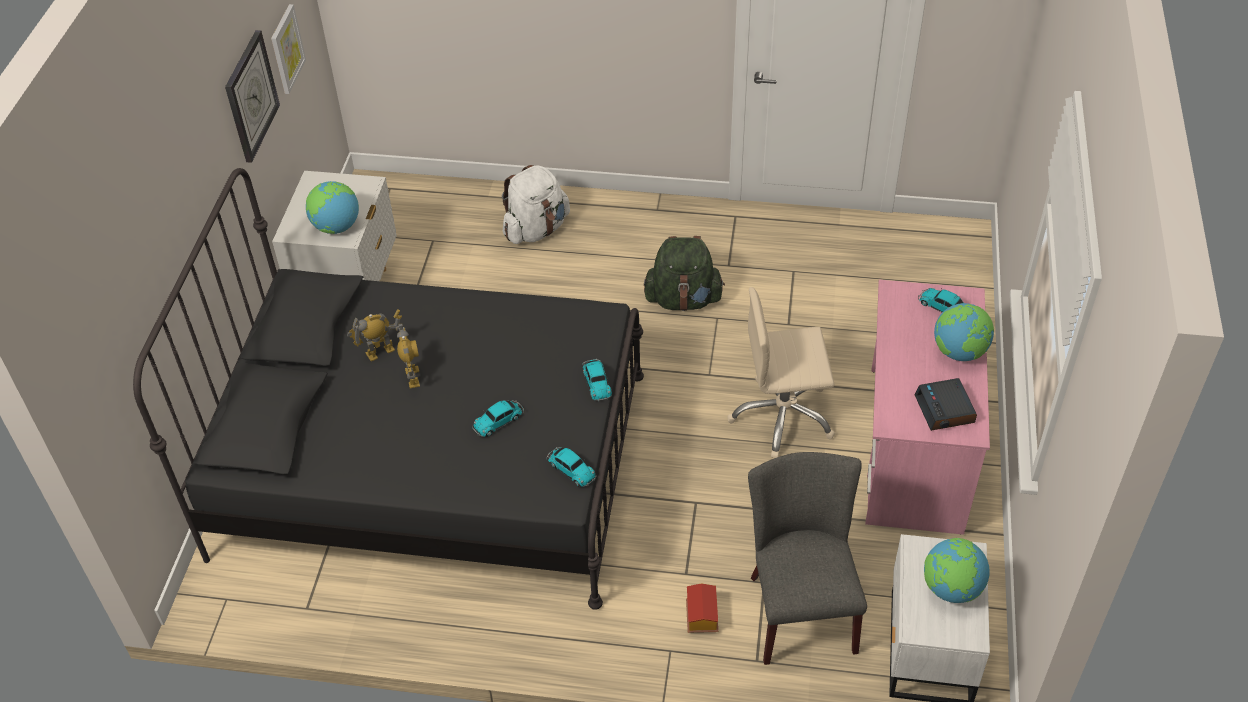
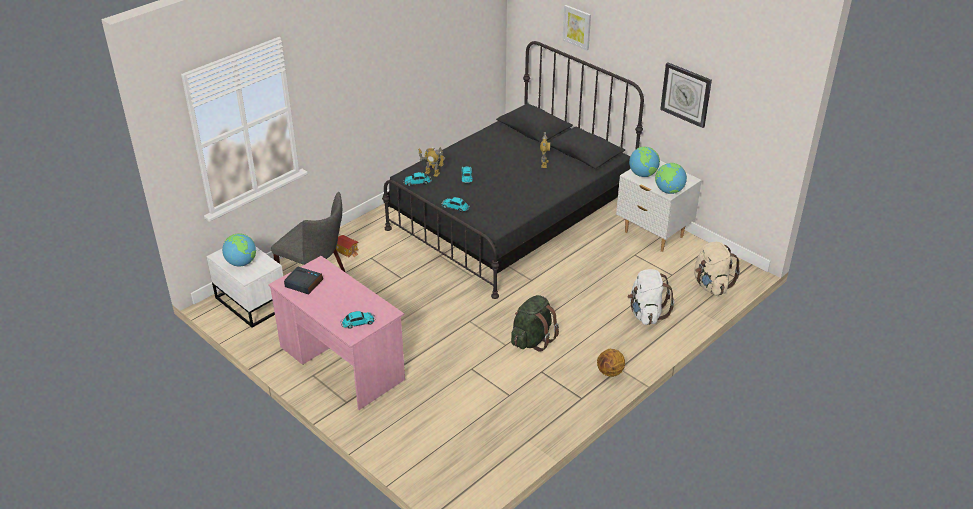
camera: 125 degrees right, 10 degrees down
picture [271,4,306,94] -> picture moved to [563,5,591,50]
toy robot [397,323,420,388] -> toy robot moved to [418,147,445,177]
beige office chair [727,287,835,458] -> none
globe [934,303,994,361] -> globe moved to [655,163,687,194]
none -> basketball [597,349,625,377]
none -> beige backpack [694,242,740,296]

